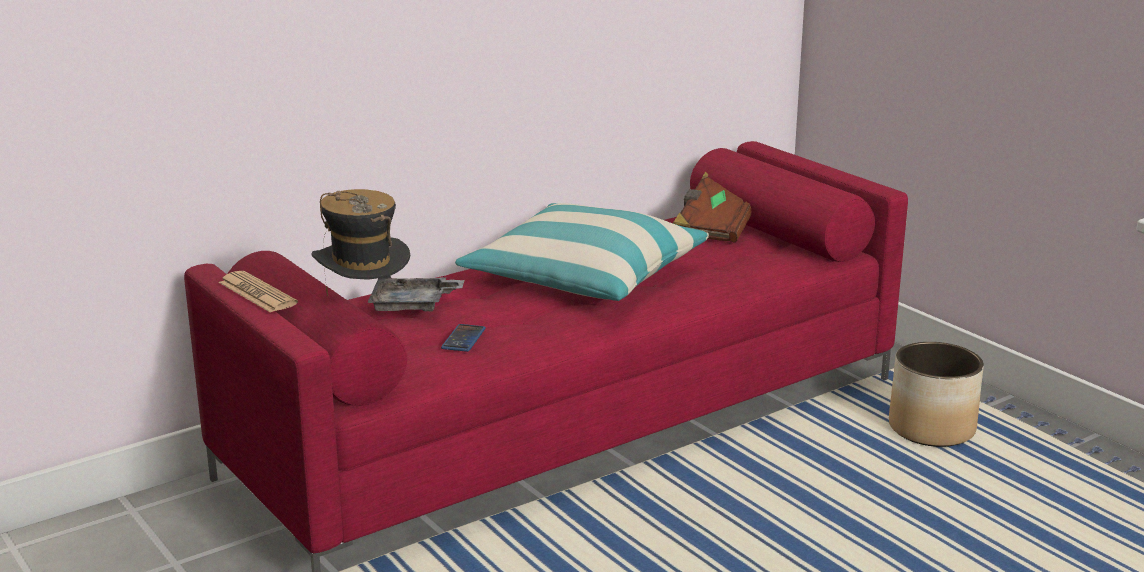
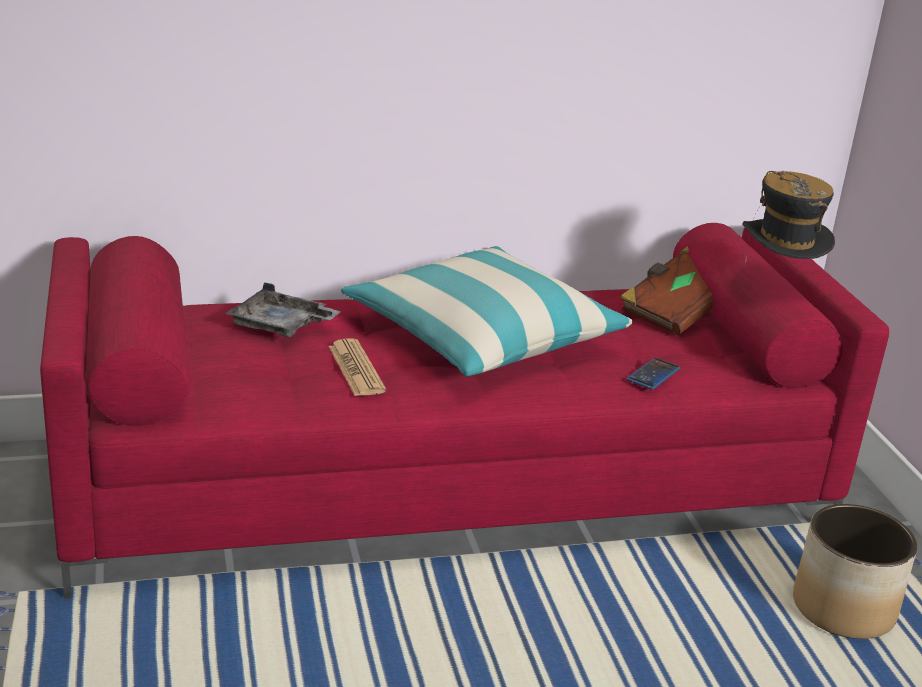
camera: 20 degrees right, 5 degrees up
newspaper [219,271,298,313] -> newspaper moved to [328,338,386,396]
hat [311,189,410,296] -> hat moved to [743,171,835,264]
phone [441,324,486,352] -> phone moved to [626,357,680,390]

